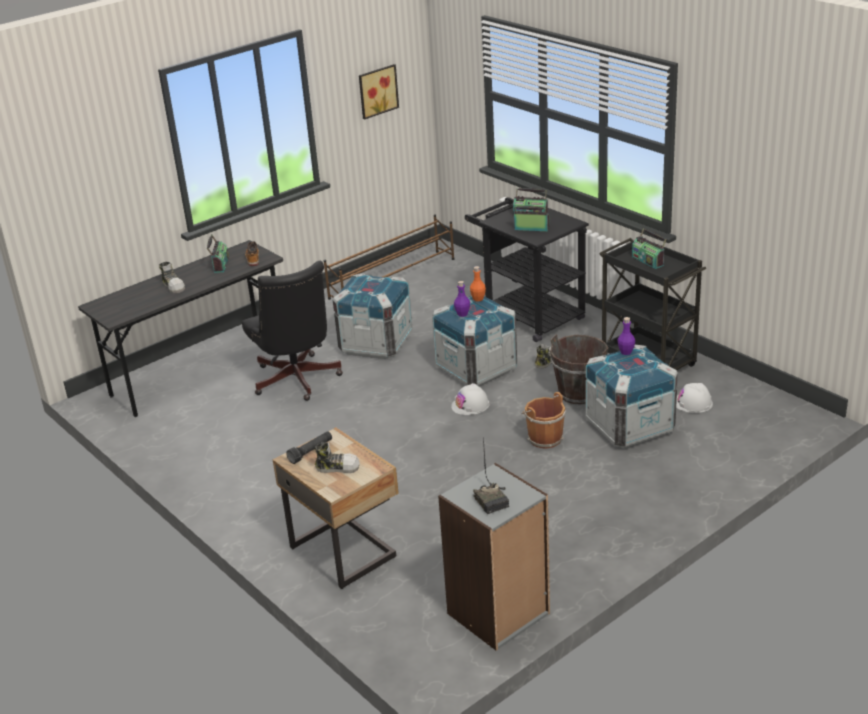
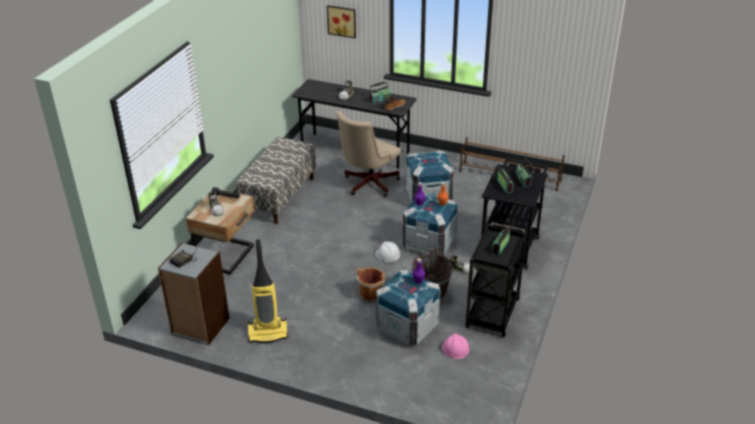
camera: 60 degrees right, 5 degrees up
black office chair [242,261,343,401] -> beige office chair [336,111,401,197]
picture [359,64,399,119] -> picture moved to [327,5,356,38]
white hard hat [676,383,713,413] -> pink hard hat [442,333,469,359]
none -> bench [236,137,316,224]
none -> vacuum cleaner [248,239,288,343]

